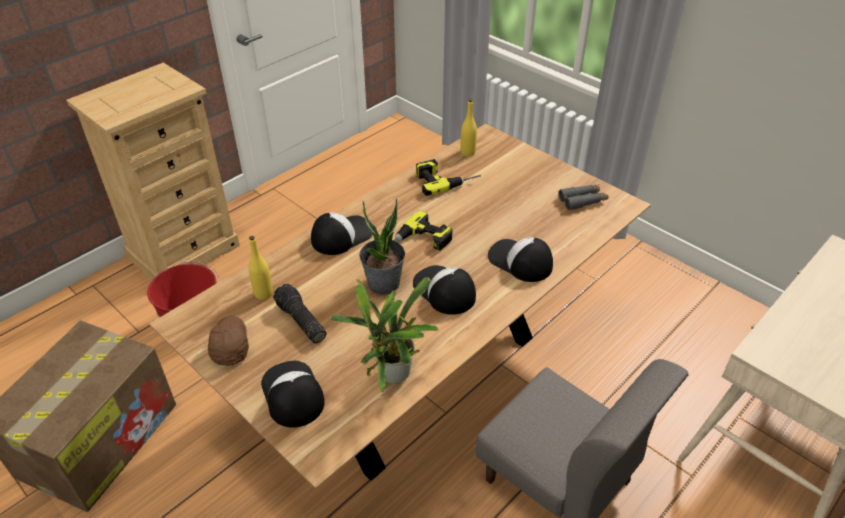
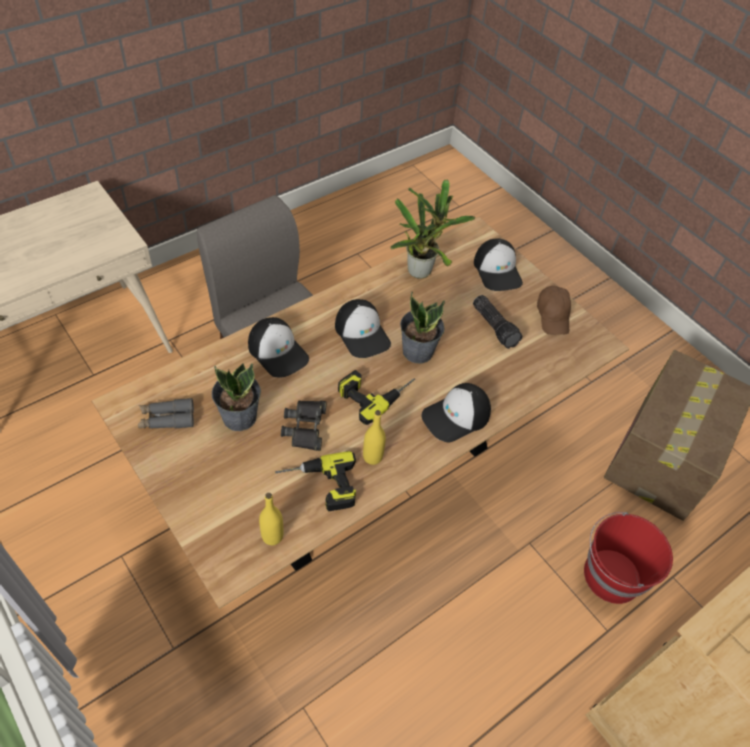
camera: 175 degrees left, 10 degrees up
yellow bottle [248,236,273,300] -> yellow bottle moved to [363,410,386,465]
none -> potted plant [212,363,261,431]
none -> black binoculars [281,400,327,451]

